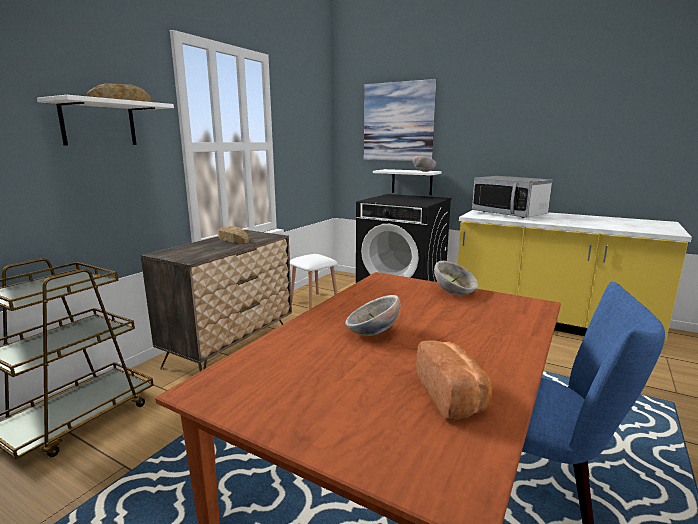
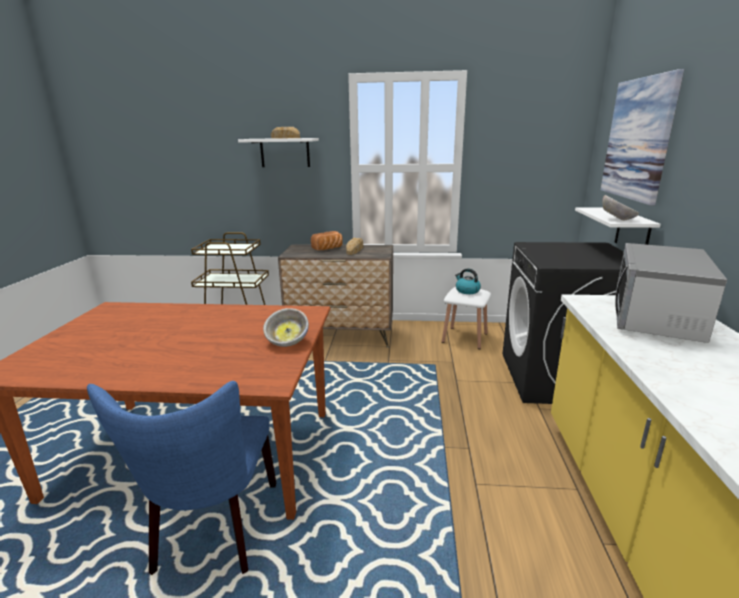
camera: 65 degrees right, 5 degrees up
bowl [345,295,400,336] -> none
bread [416,341,492,421] -> bread moved to [311,231,343,250]
none -> kettle [455,268,481,294]

